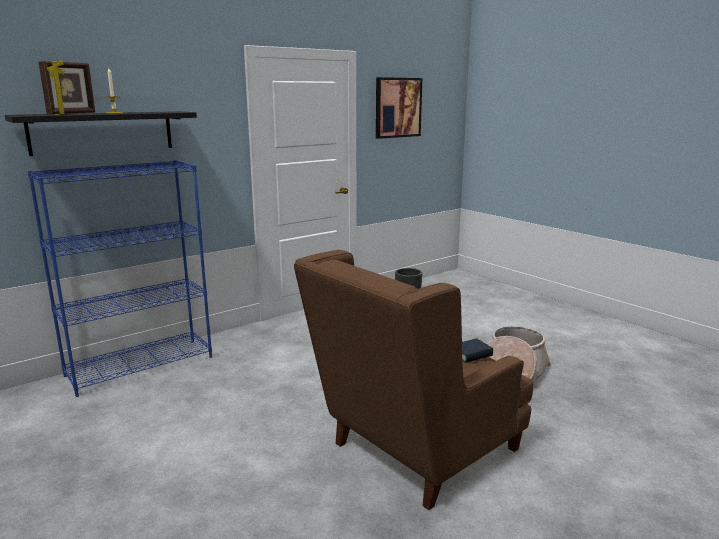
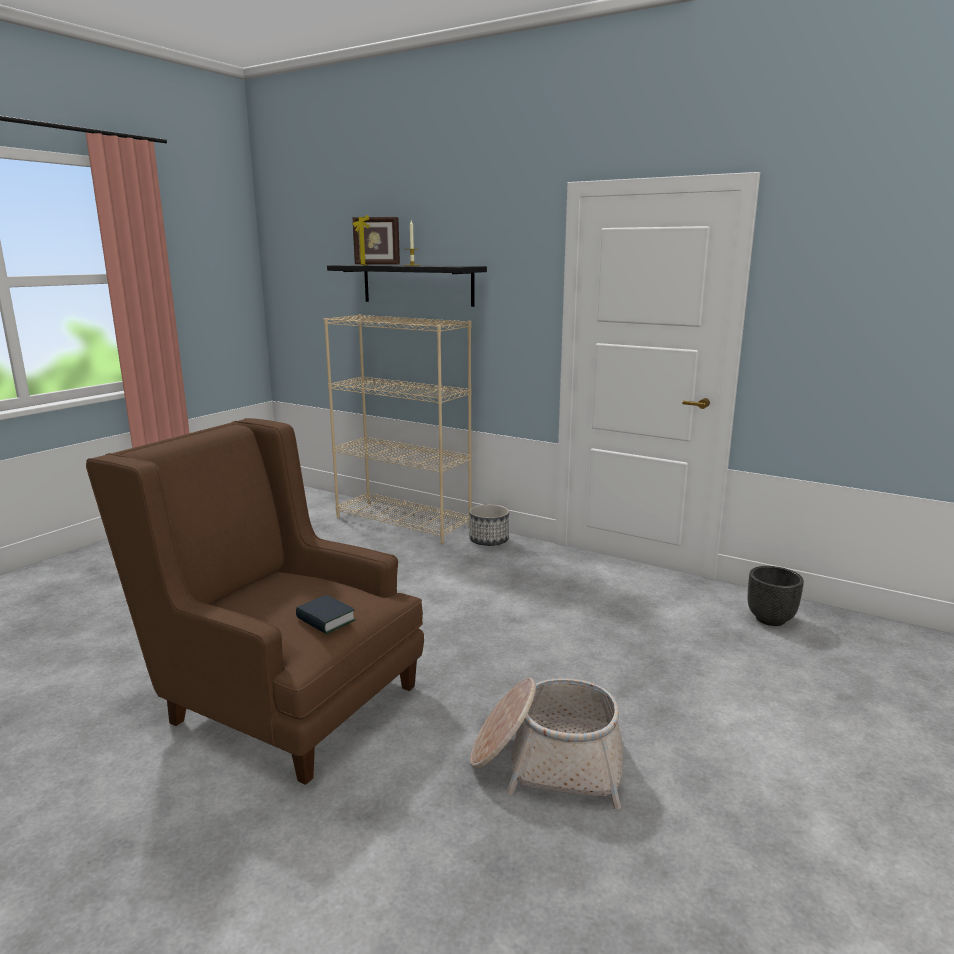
camera: 70 degrees right, 0 degrees up
blue bookcase [28,160,212,397] -> beige bookcase [324,314,472,544]
picture [376,77,422,139] -> none
none -> planter [470,504,509,546]

